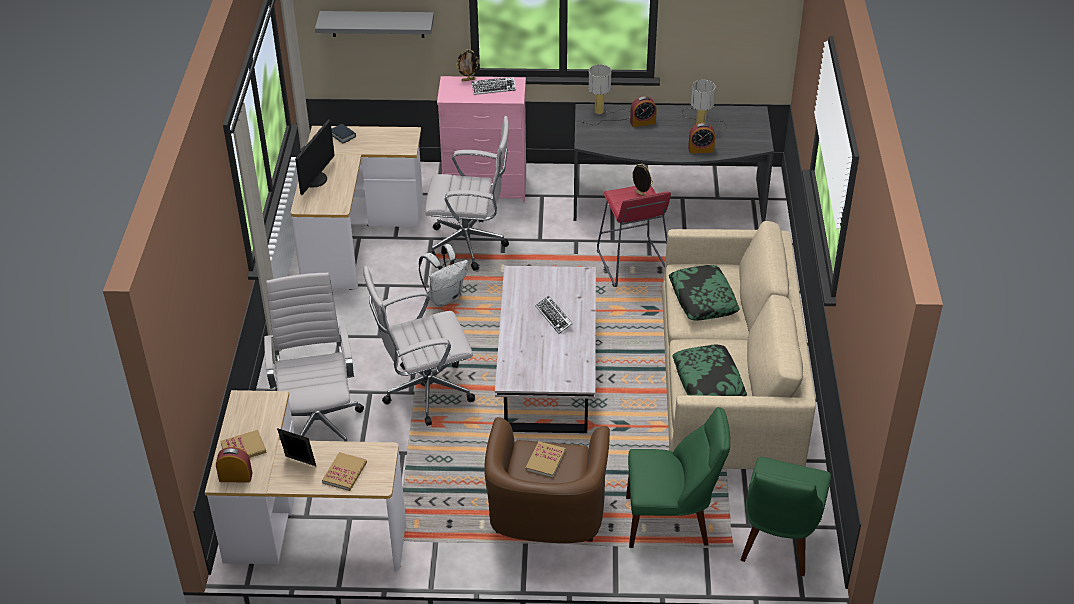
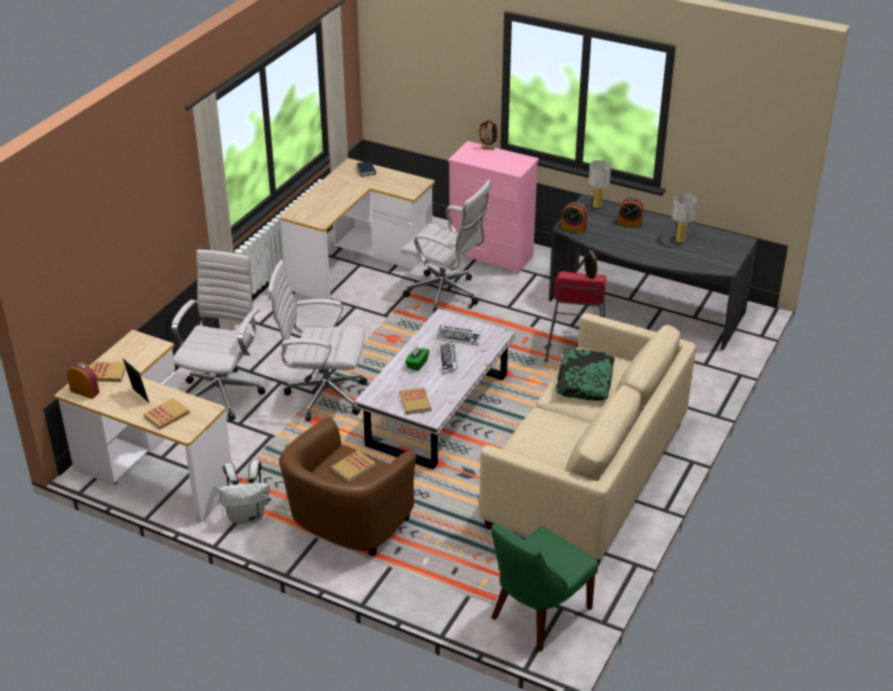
camera: 25 degrees right, 5 degrees down
monitor [295,119,335,195] -> none
grey shelf [315,11,434,38] -> none
white backpack [419,244,468,306] -> white backpack moved to [219,460,269,524]
keyboard [471,77,516,95] -> keyboard moved to [436,325,482,346]
green chair [626,407,730,548] -> none
pillow [672,345,747,396] -> none
alarm clock [688,123,715,153] -> alarm clock moved to [561,202,587,233]
none -> book [399,387,431,415]
none -> green tissue box [405,345,429,371]

